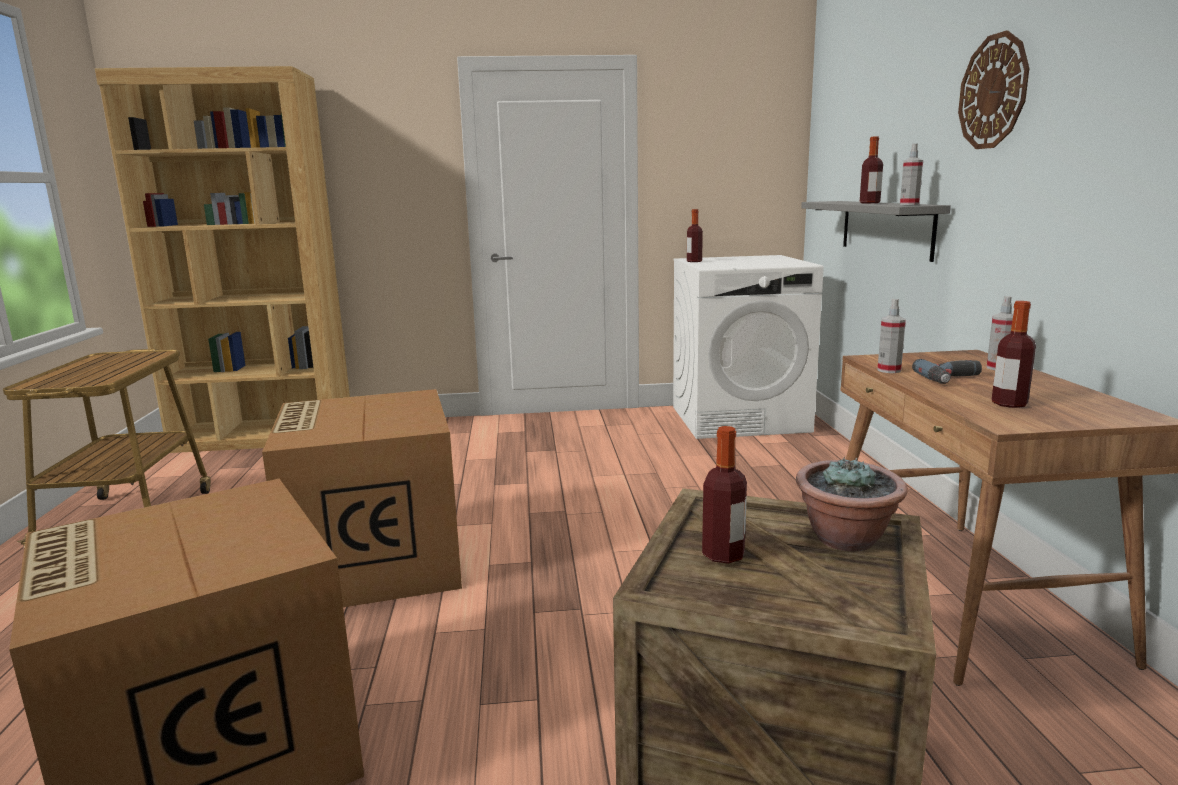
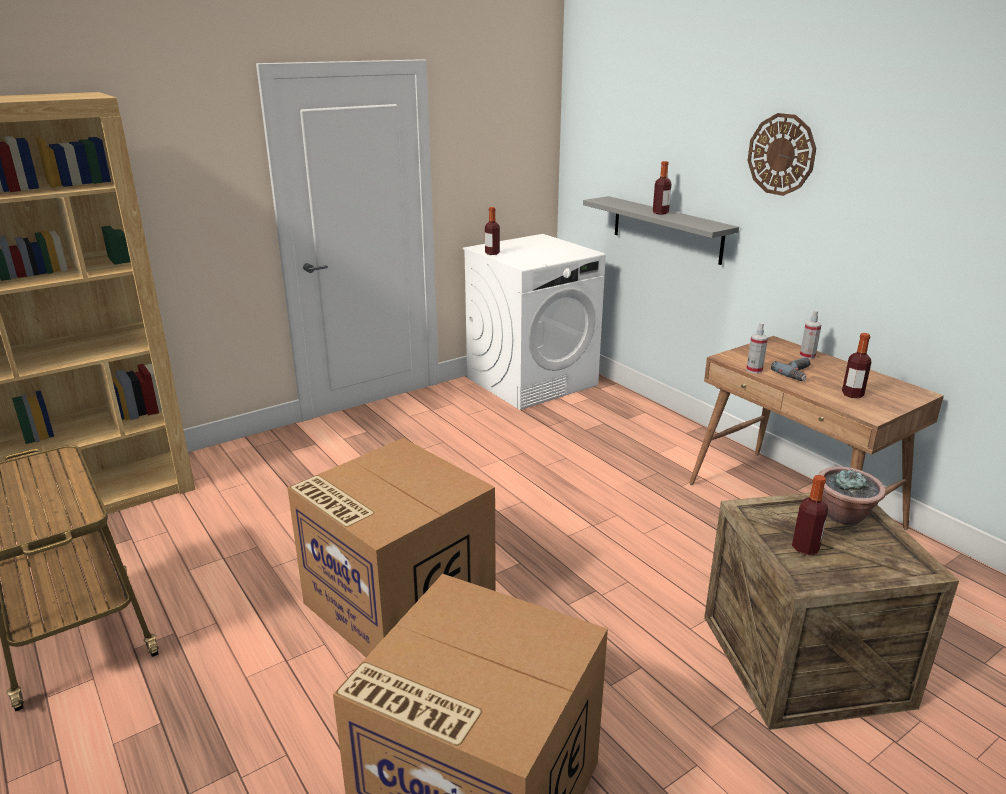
camera: 30 degrees left, 10 degrees up
spray bottle [900,143,923,205] -> none

